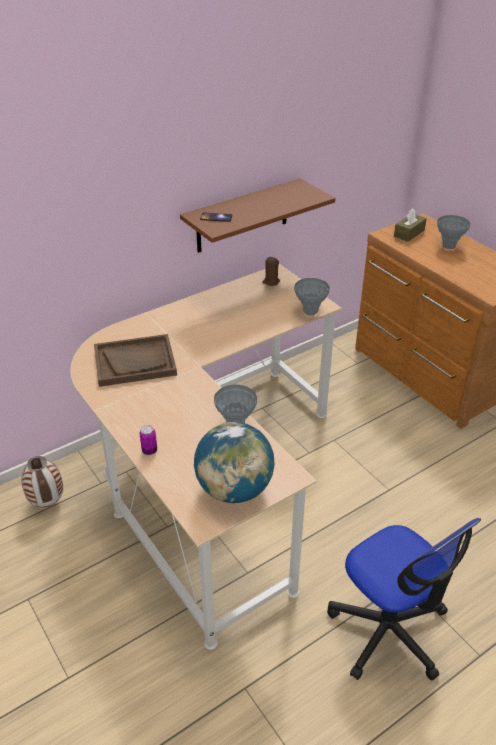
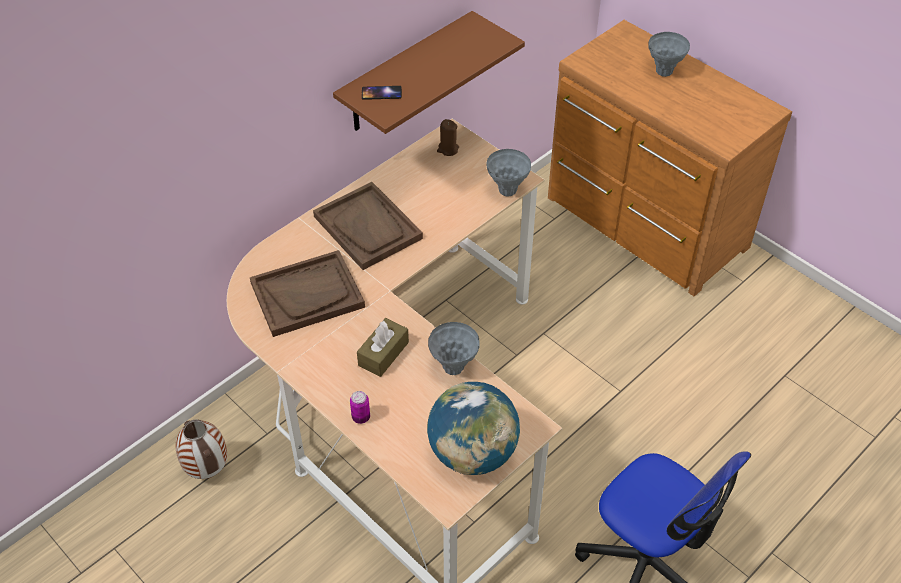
camera: 10 degrees left, 10 degrees up
brown tissue box [394,208,427,242] -> brown tissue box moved to [357,318,409,377]
none -> brown tray [313,182,423,270]

